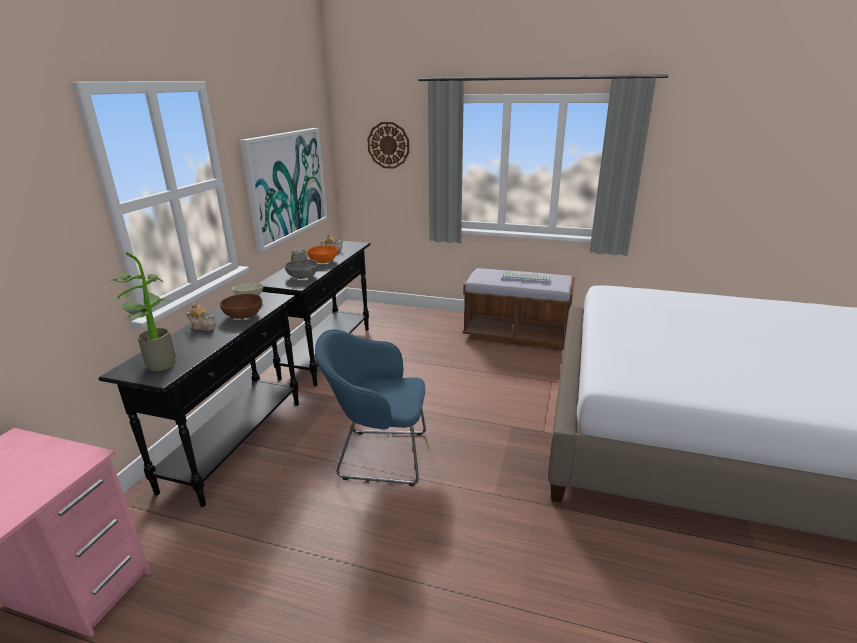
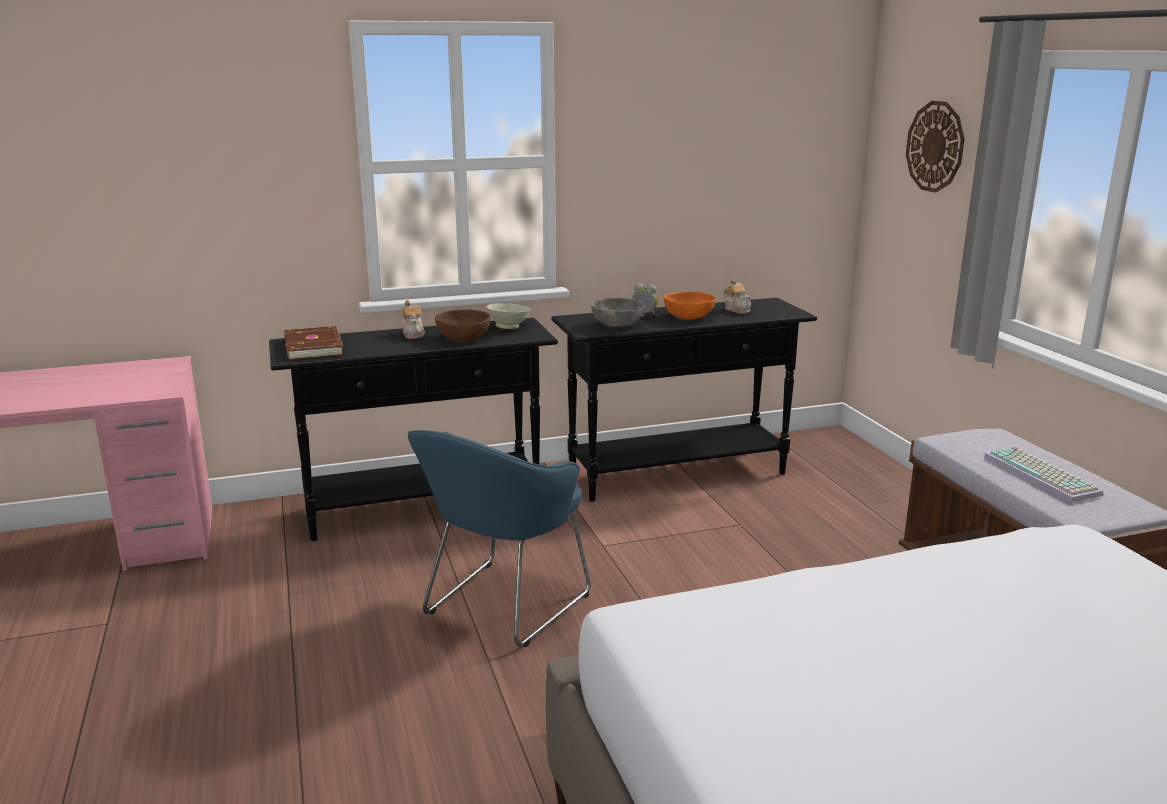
camera: 55 degrees right, 5 degrees down
potted plant [105,252,176,371] -> brown book [284,326,344,360]
picture [240,128,328,251] -> none
blue armchair [315,330,426,486] -> blue armchair turned 120 degrees counterclockwise [408,430,591,647]

